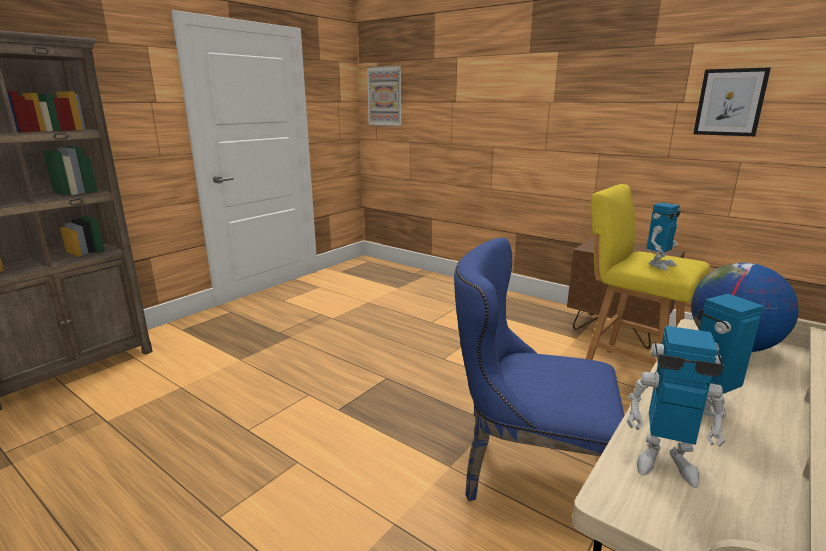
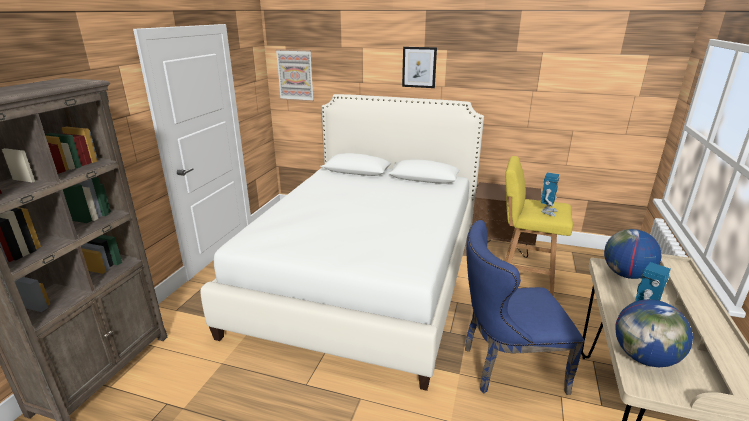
camera: 20 degrees left, 5 degrees up
toy robot [627,326,726,488] -> globe [615,299,693,367]
picture [693,67,771,136] -> picture moved to [402,47,437,88]
none -> white bed [200,94,484,391]

